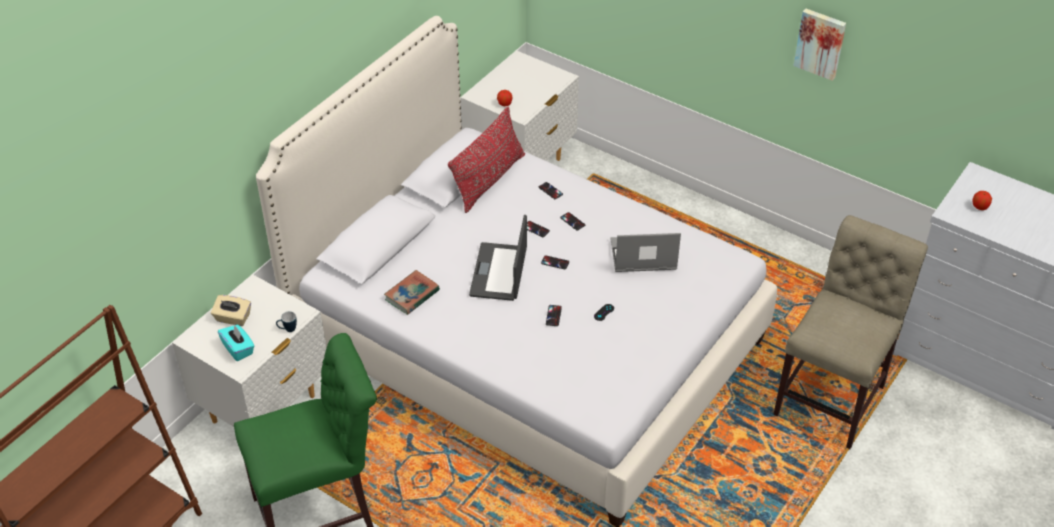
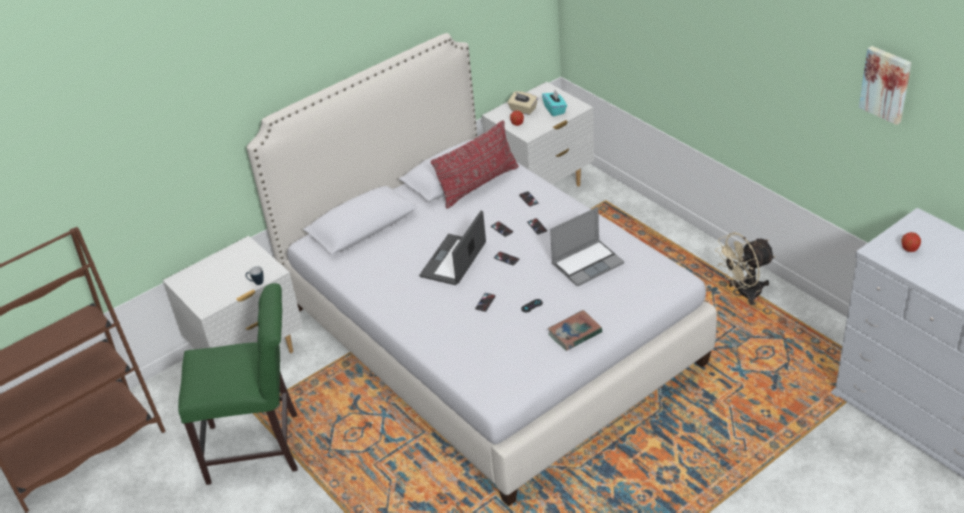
camera: 20 degrees right, 5 degrees down
beige tissue box [211,295,251,326] -> beige tissue box moved to [508,91,538,115]
turquoise tissue box [218,325,254,361] -> turquoise tissue box moved to [542,90,567,117]
book [384,270,440,315] -> book moved to [548,310,602,351]
laptop [611,233,681,272] -> laptop turned 135 degrees clockwise [550,207,624,286]
beige chair [774,215,928,450] -> none
picture [793,9,846,81] -> picture moved to [859,46,912,125]
none -> beige fan [715,232,776,306]

